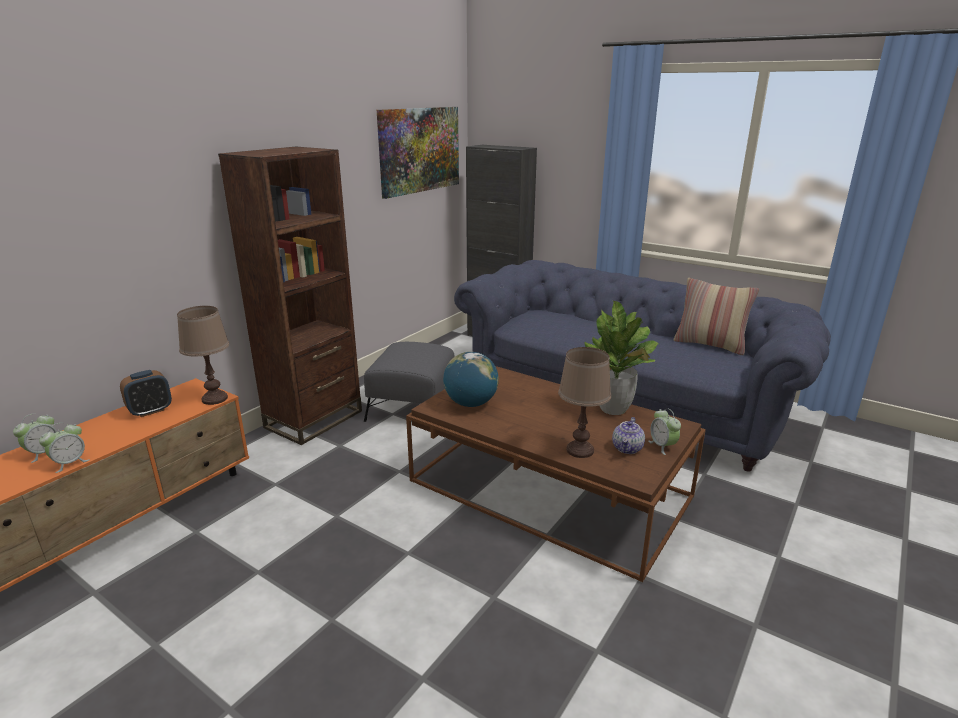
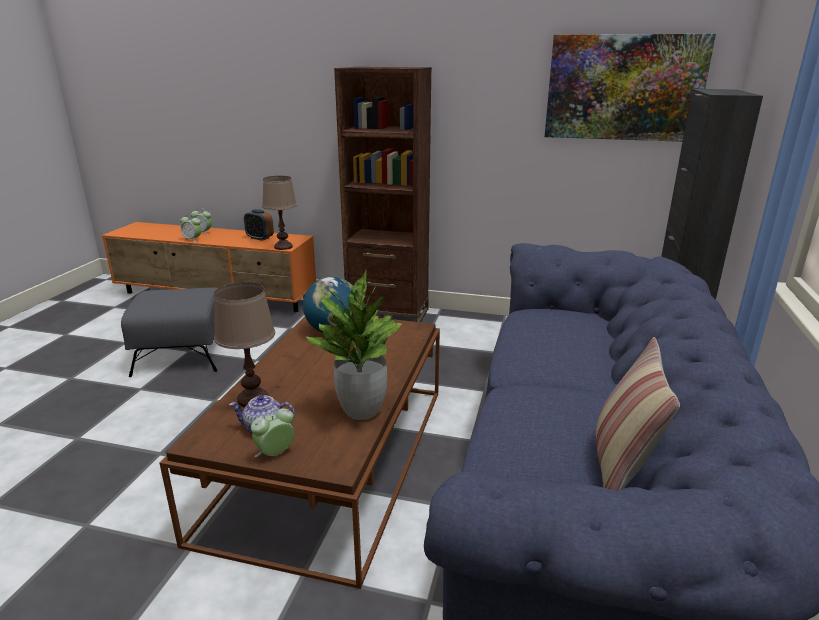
camera: 70 degrees right, 0 degrees up
grey ottoman [364,342,455,422] -> grey ottoman moved to [121,288,218,377]

